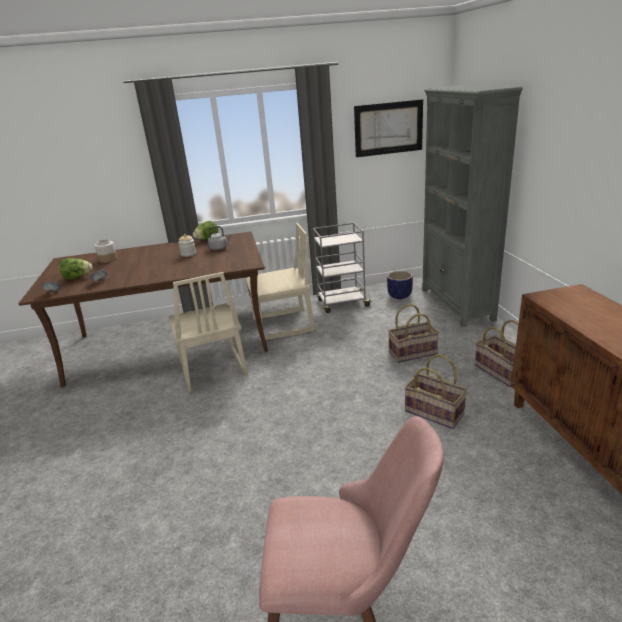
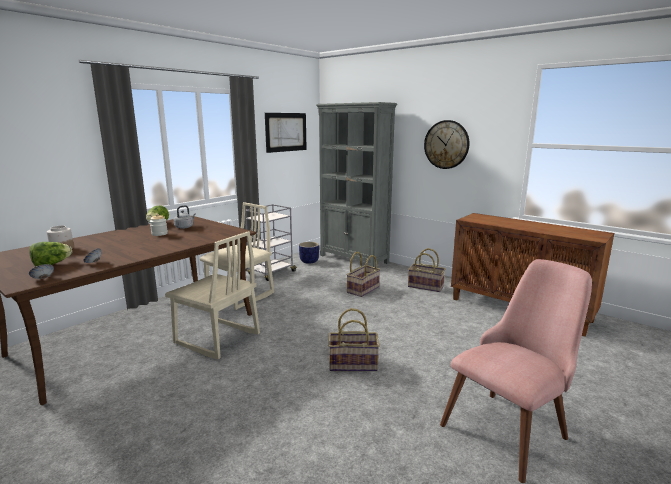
camera: 40 degrees left, 10 degrees down
basket [404,354,467,429] -> basket moved to [329,308,380,371]
none -> wall clock [424,120,469,169]

